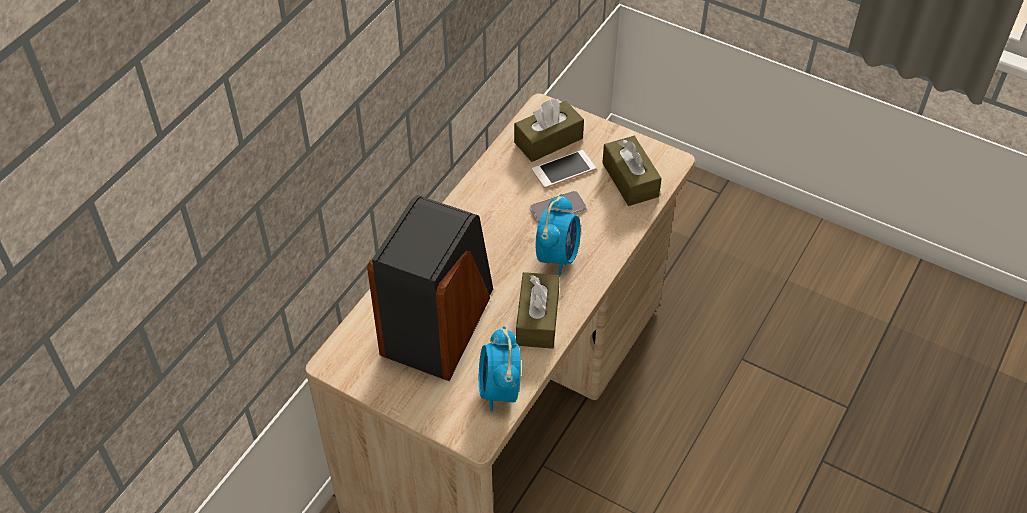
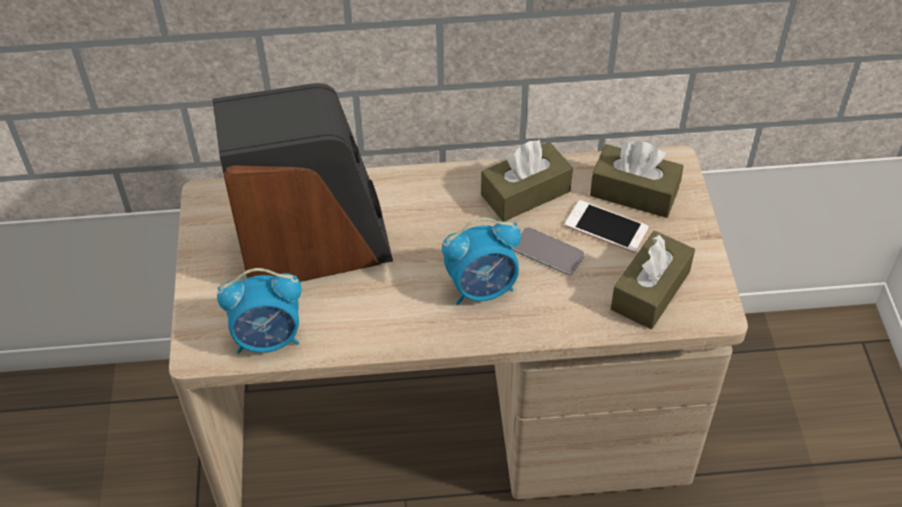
camera: 55 degrees right, 0 degrees up
alarm clock [479,326,521,412] -> alarm clock turned 150 degrees counterclockwise [217,268,302,354]
brown tissue box [516,272,560,349] -> brown tissue box moved to [481,140,573,221]

